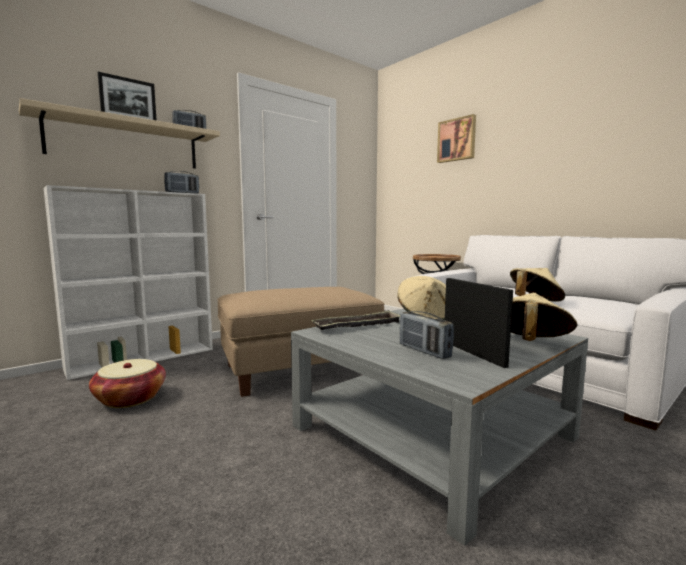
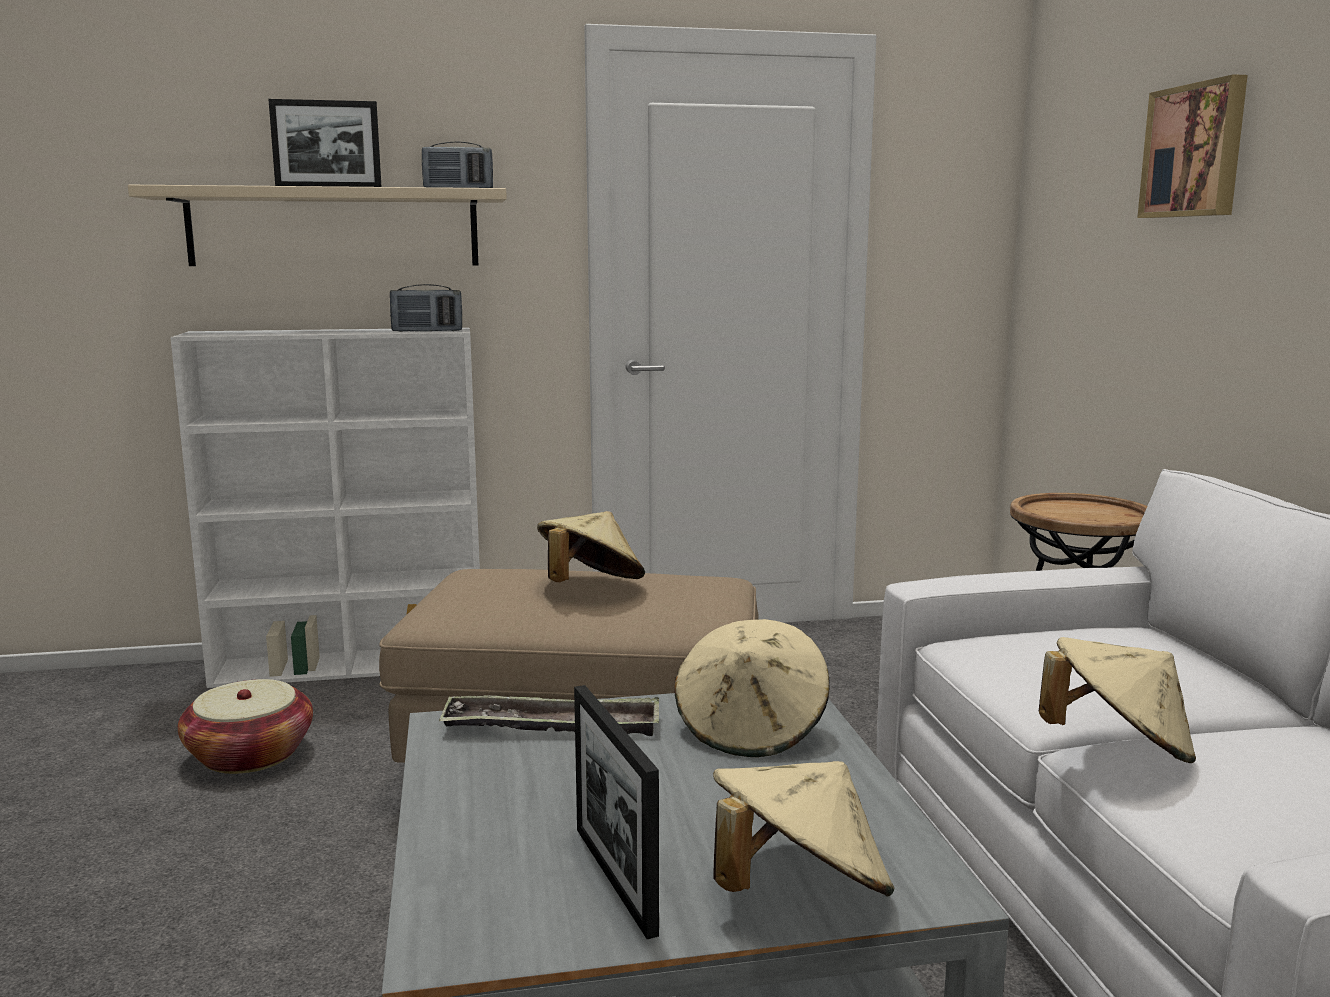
camera: 30 degrees right, 5 degrees up
radio [400,311,454,359] -> none
picture frame [445,278,513,368] -> picture frame turned 150 degrees clockwise [574,685,659,939]
none -> beige hat [537,511,645,582]

